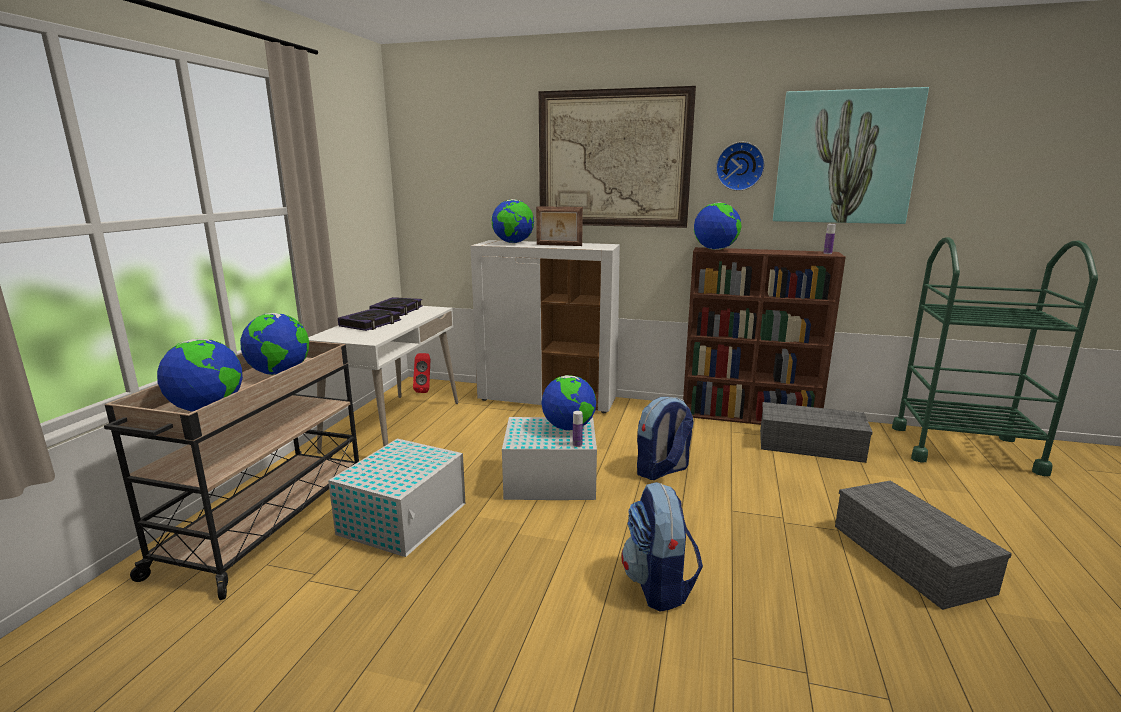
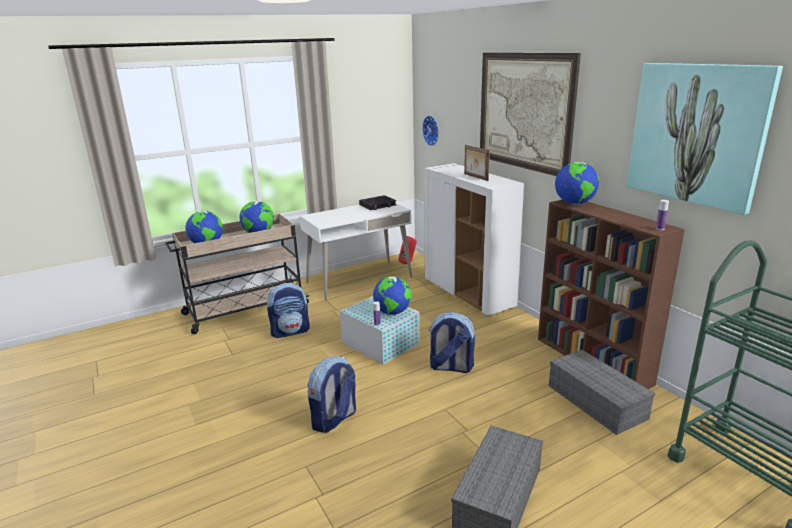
camera: 45 degrees right, 5 degrees up
white storage box [328,439,465,557] -> backpack [267,283,310,338]
book [338,308,401,331] -> none
globe [492,199,534,243] -> none
wall clock [716,142,765,191] -> wall clock moved to [422,116,439,146]

